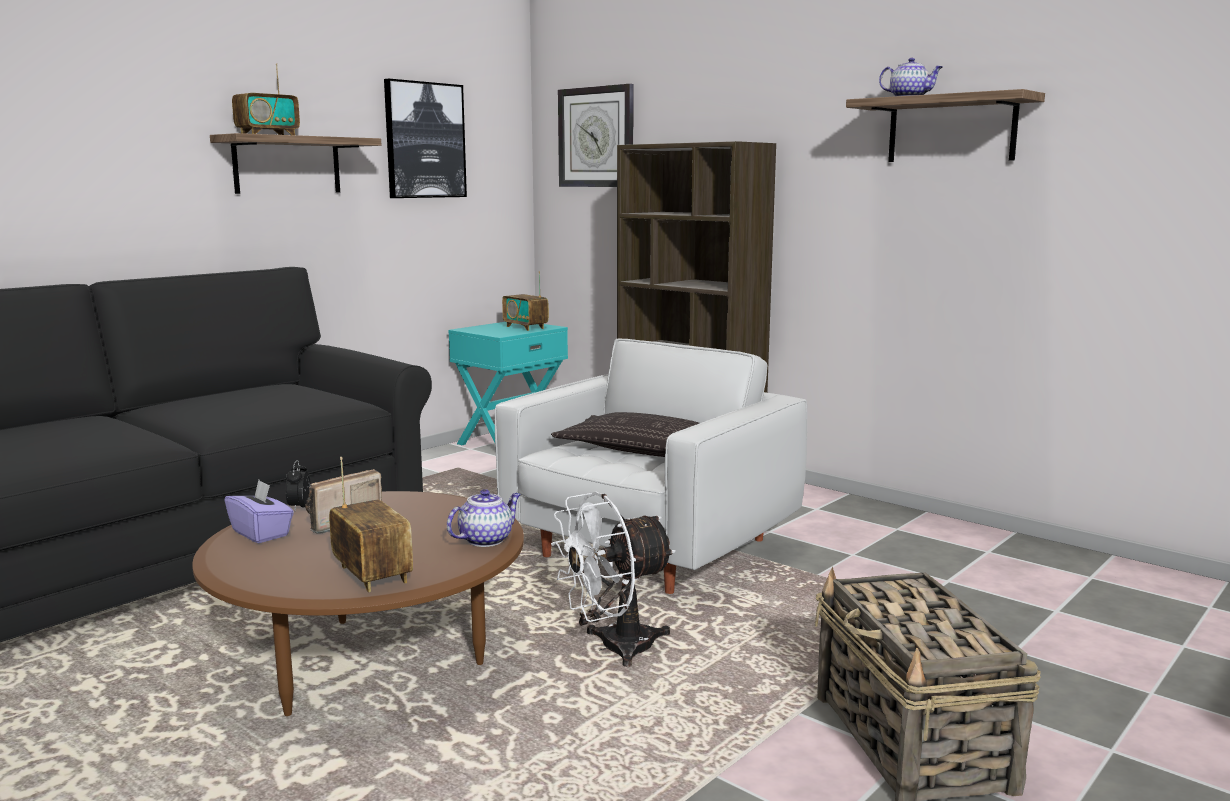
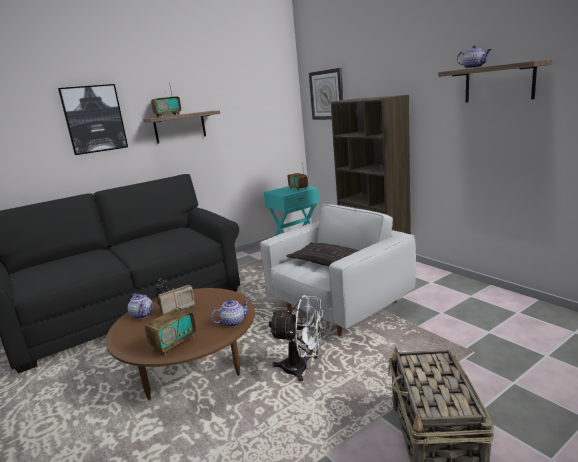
camera: 15 degrees right, 5 degrees up
purple tissue box [224,480,294,543] -> teapot [128,293,153,319]
radio [329,457,413,592] -> radio turned 60 degrees clockwise [145,288,196,356]
picture [384,79,467,198] -> picture moved to [58,84,128,155]
white fan [551,492,675,667] -> white fan turned 150 degrees counterclockwise [269,295,324,381]

